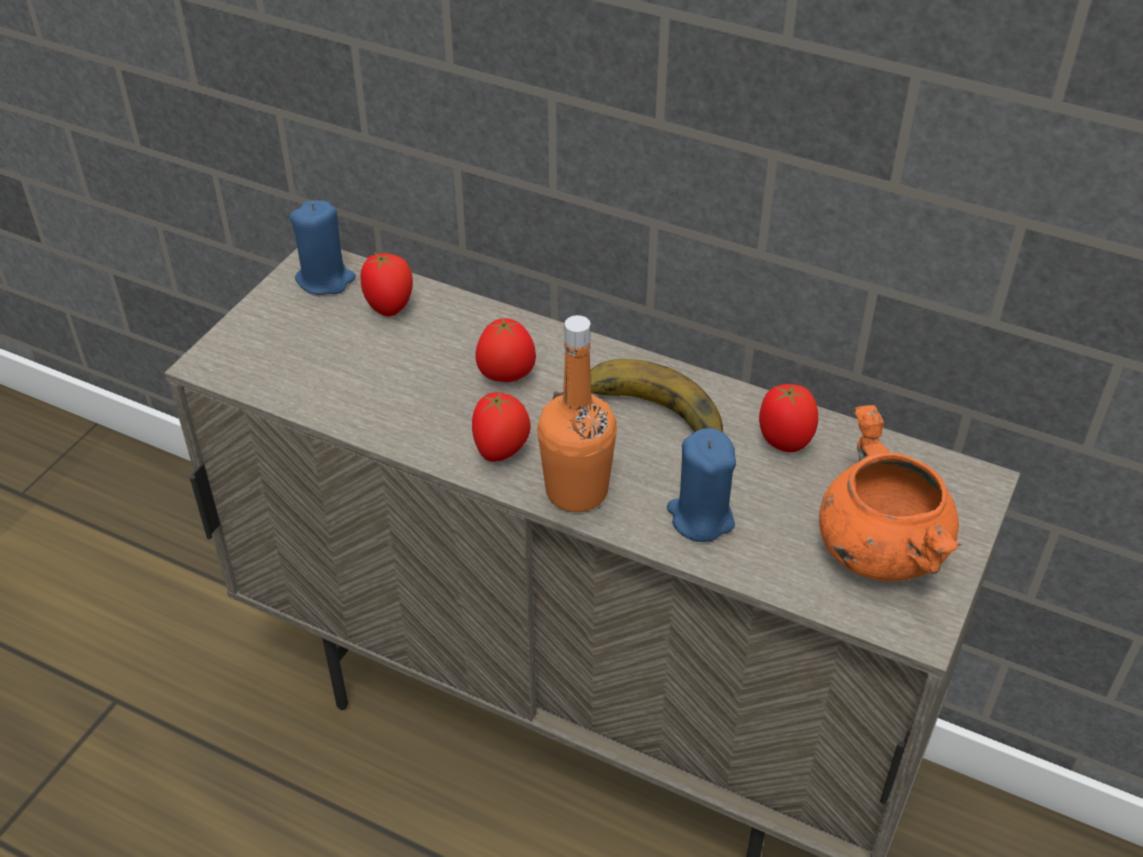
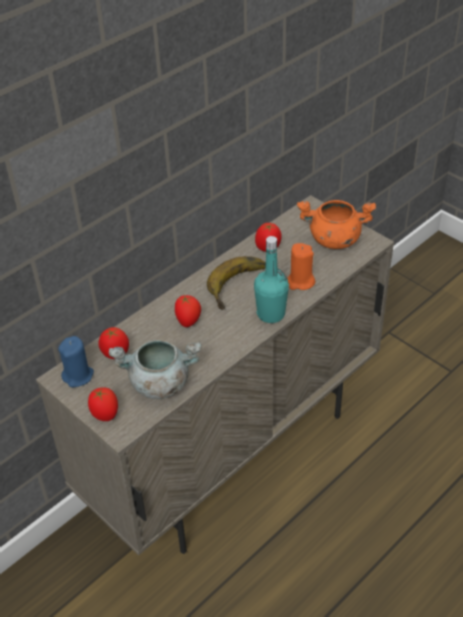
camera: 70 degrees left, 0 degrees up
tomato [472,390,531,462] -> tomato moved to [88,387,118,421]
orange bottle [537,315,617,512] -> turquoise bottle [254,236,289,323]
blue candle [667,428,736,542] -> orange candle [287,243,315,290]
none -> grey cooking pot [109,339,201,399]

